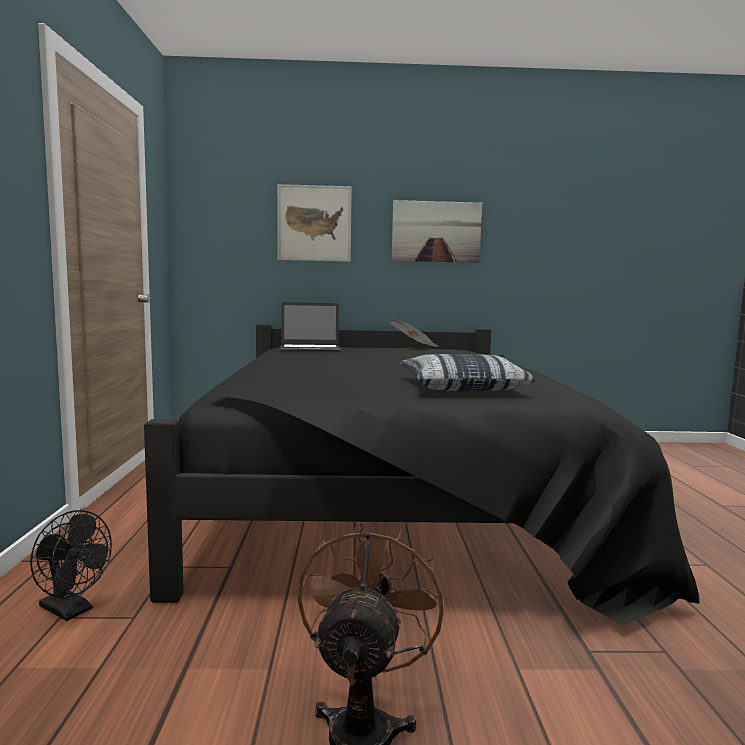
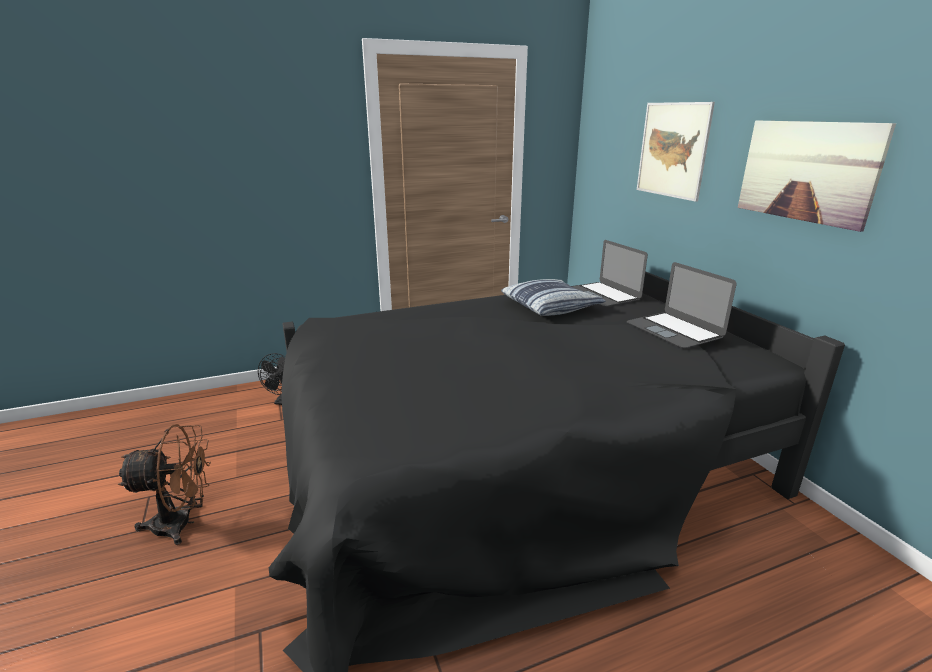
camera: 70 degrees right, 15 degrees up
newspaper [390,319,438,347] -> laptop [627,262,737,348]
pillow [400,354,535,391] -> pillow moved to [501,279,606,316]

